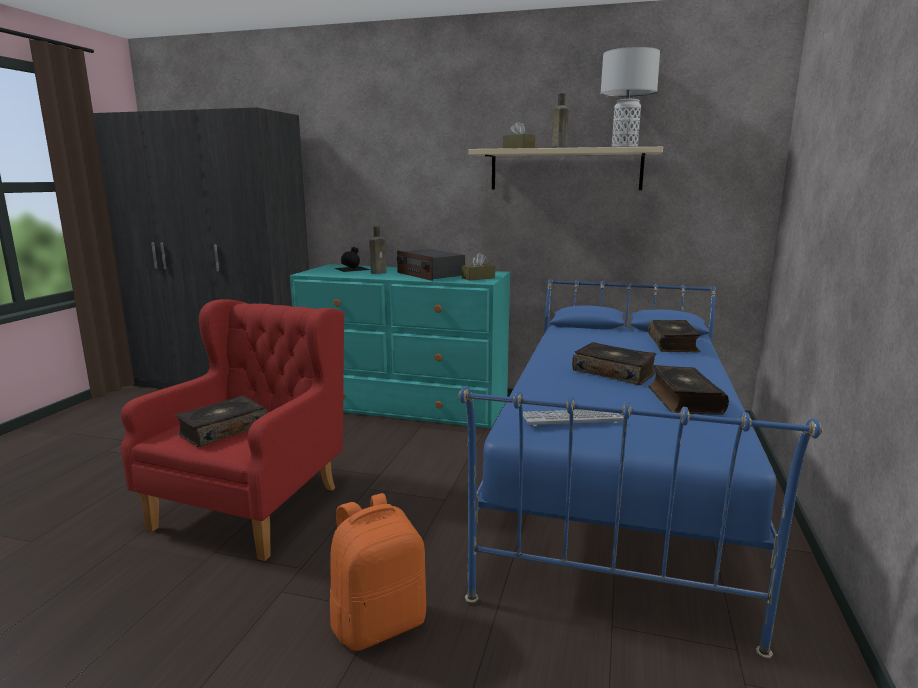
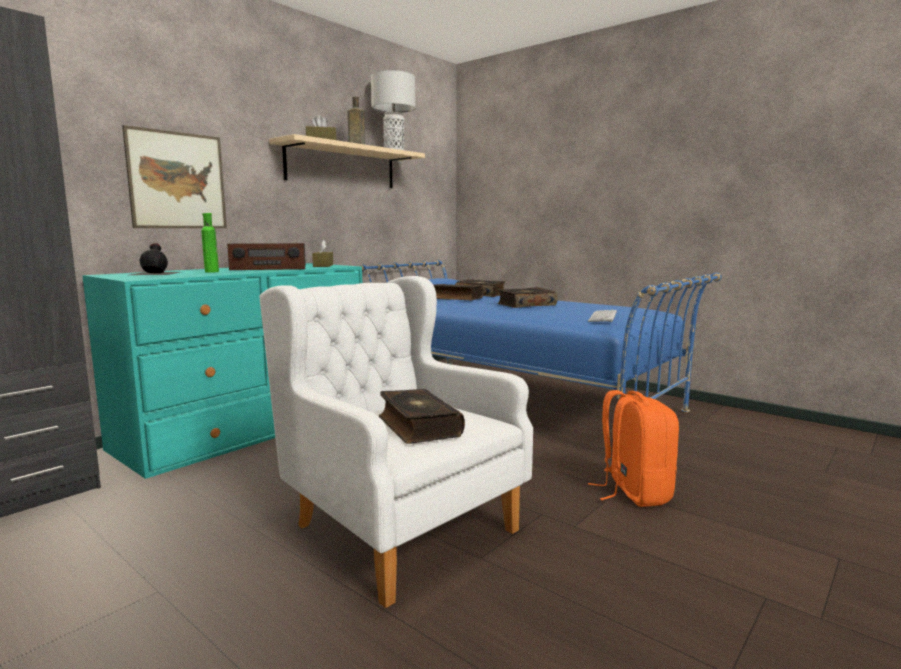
camera: 65 degrees left, 5 degrees down
red armchair [121,299,344,561] -> white armchair [260,276,533,608]
brown bottle [369,226,386,274] -> green bottle [201,213,219,273]
book [648,365,729,415] -> book moved to [434,284,483,300]
none -> picture [122,125,227,228]

